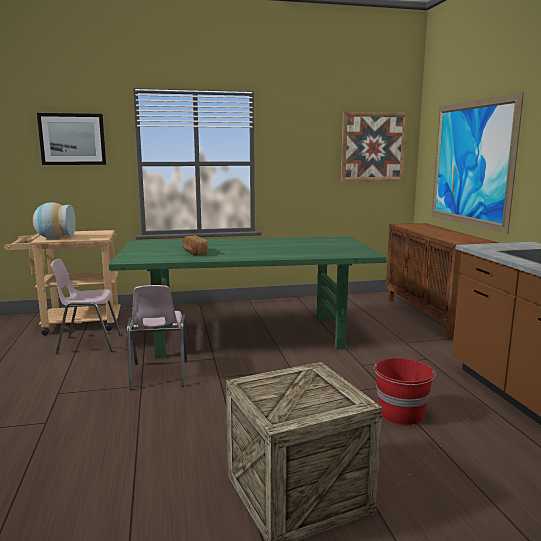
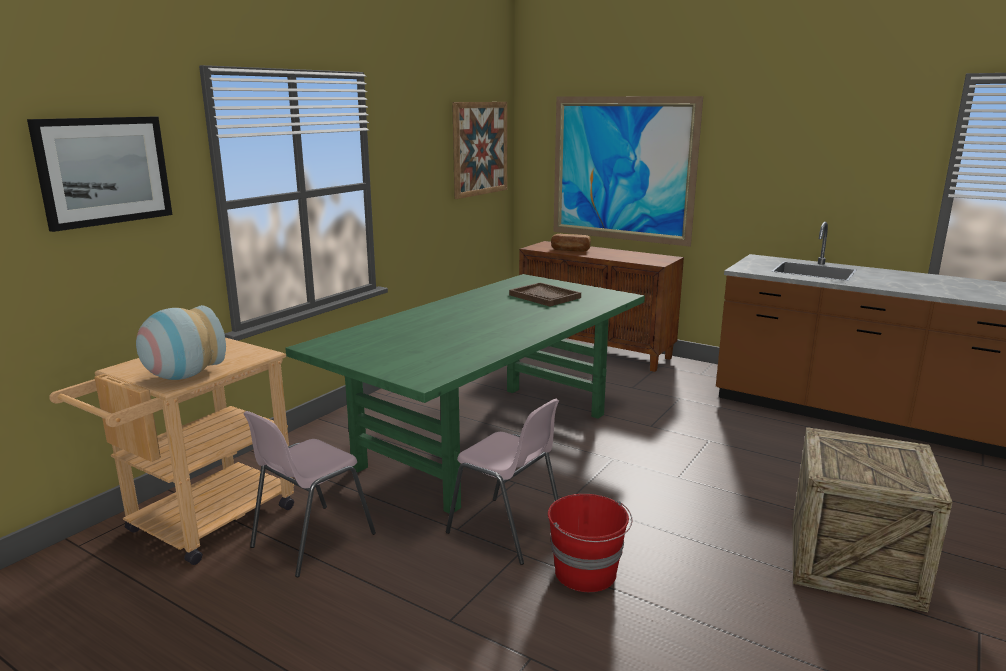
camera: 45 degrees left, 5 degrees up
bread [182,235,208,255] -> bread moved to [551,234,591,252]
red bucket [374,358,436,425] -> red bucket moved to [548,494,632,592]
none -> brown tray [509,282,581,307]

